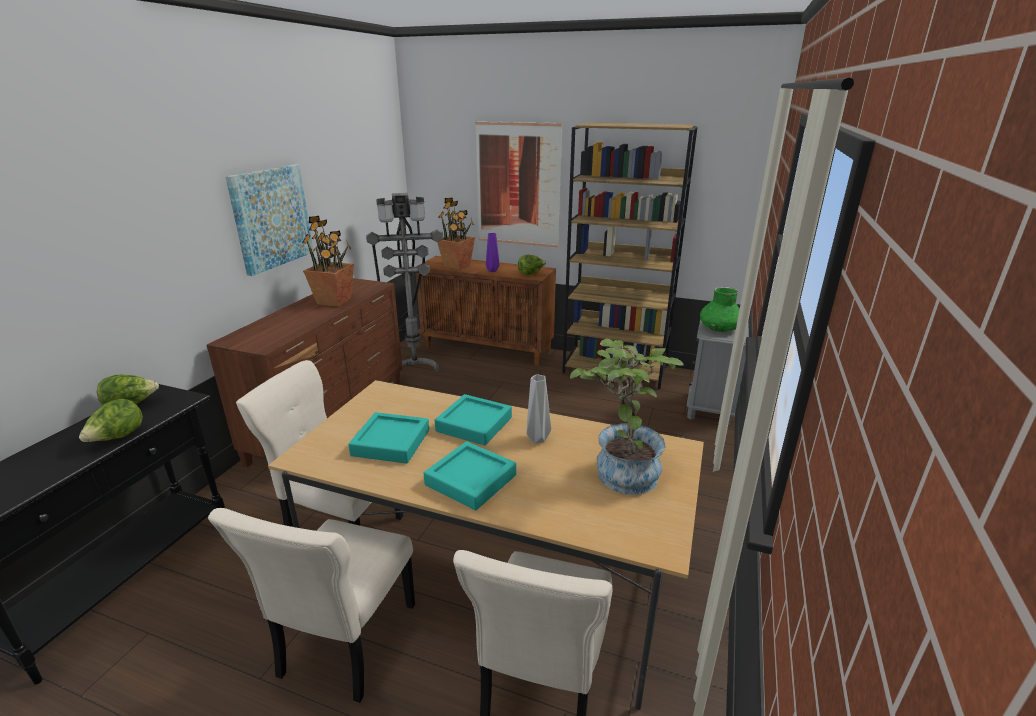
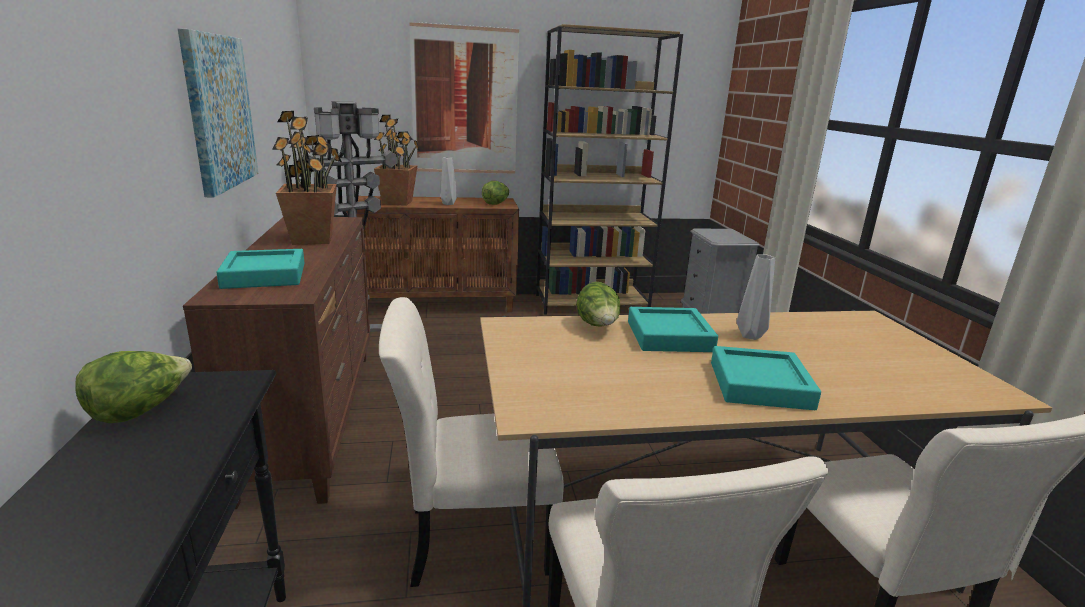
camera: 30 degrees left, 5 degrees down
lettuce [79,399,143,442] -> lettuce moved to [576,282,621,327]
turquoise tray [348,412,429,464] -> turquoise tray moved to [216,249,304,289]
purple vase [486,233,500,272] -> grey vase [441,157,457,205]
potted plant [570,339,684,495] -> none
green vase [700,287,739,332] -> none

